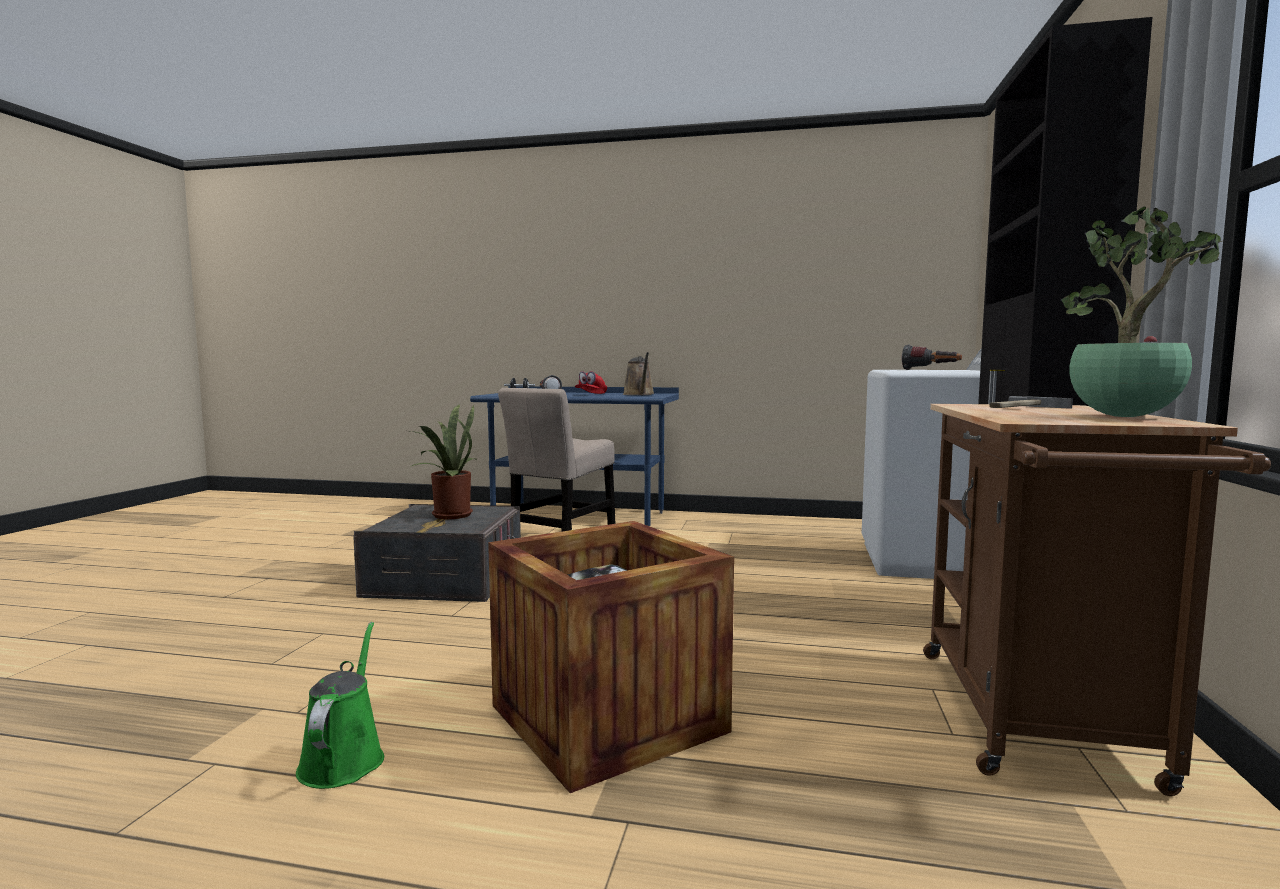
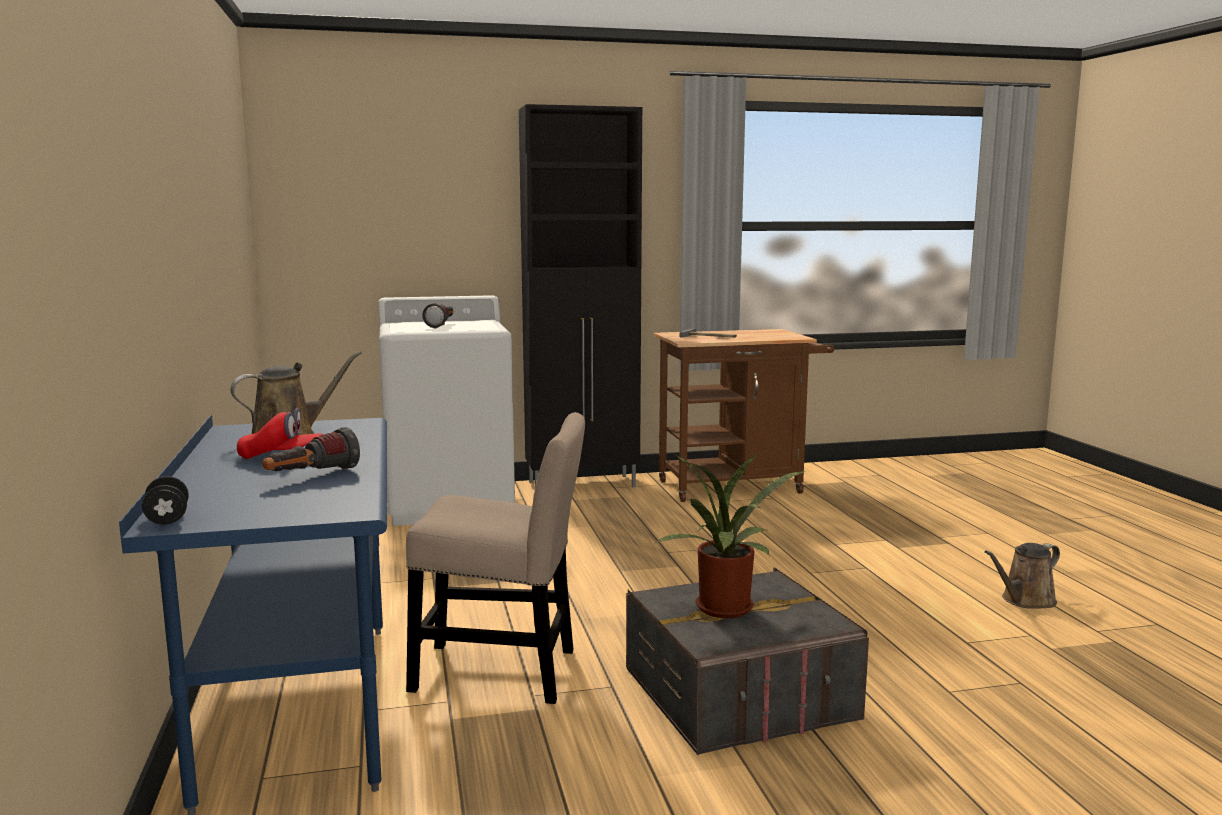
camera: 115 degrees left, 5 degrees up
green watering can [296,622,384,789] -> brown watering can [984,543,1060,609]
crate [488,521,734,793] -> none
potted plant [1060,207,1222,417] -> none

